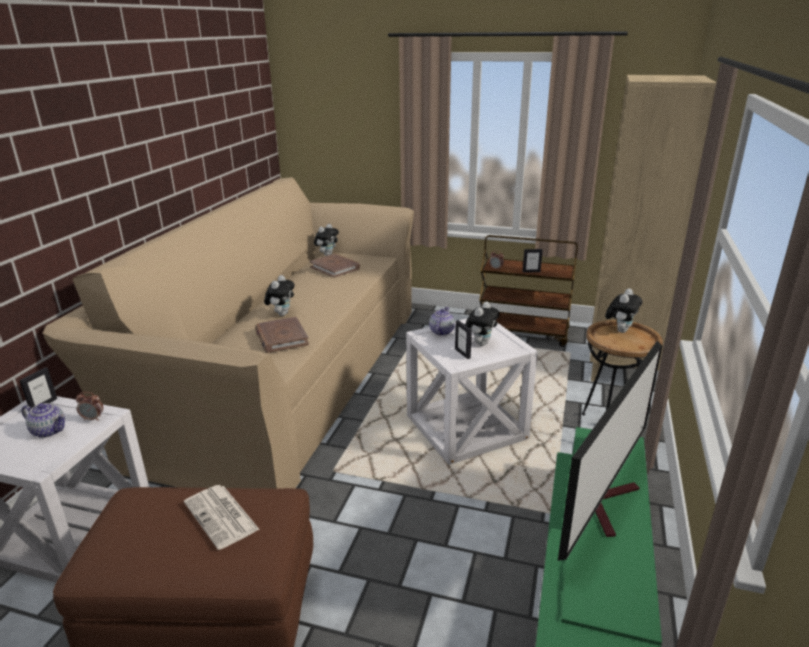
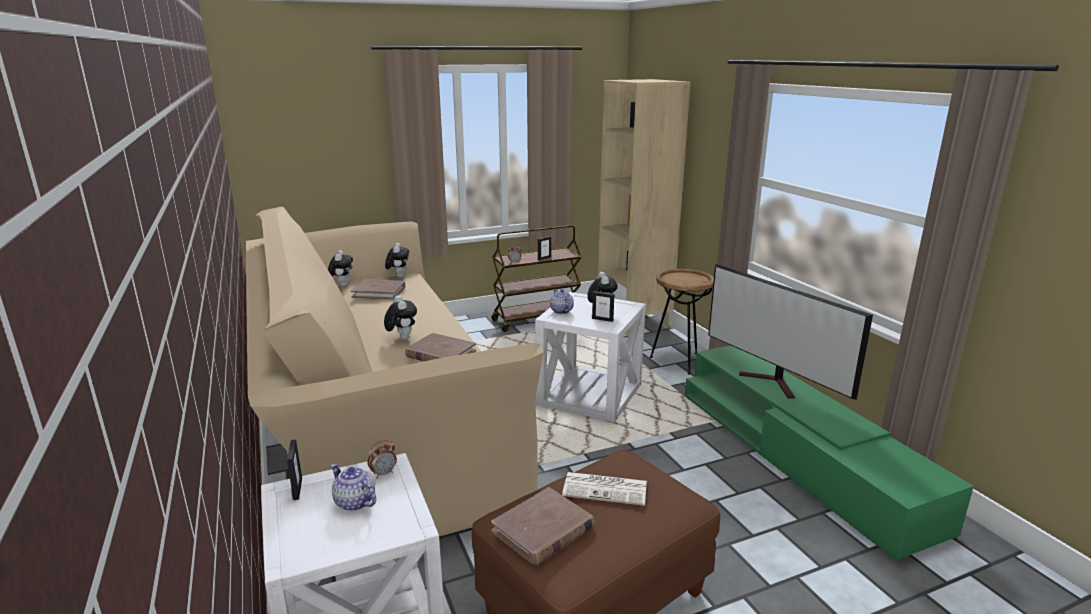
camera: 40 degrees left, 5 degrees down
teapot [21,403,65,438] -> teapot turned 120 degrees counterclockwise [331,464,376,511]
television [558,341,662,561] -> television turned 150 degrees clockwise [708,264,873,400]
plush toy [605,289,642,333] -> plush toy moved to [385,243,409,278]
none -> brown book [491,487,595,565]

